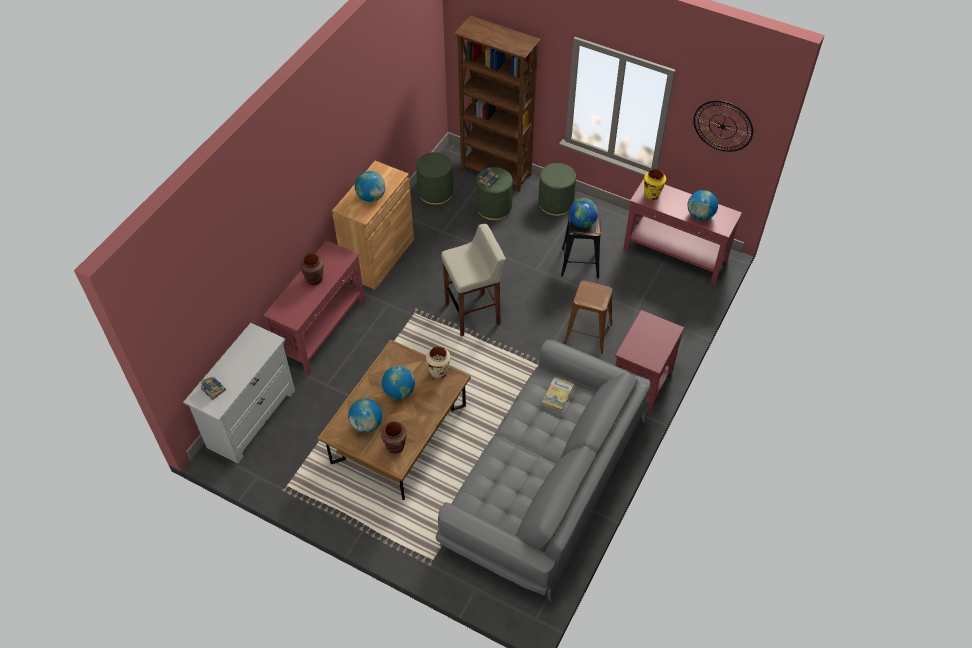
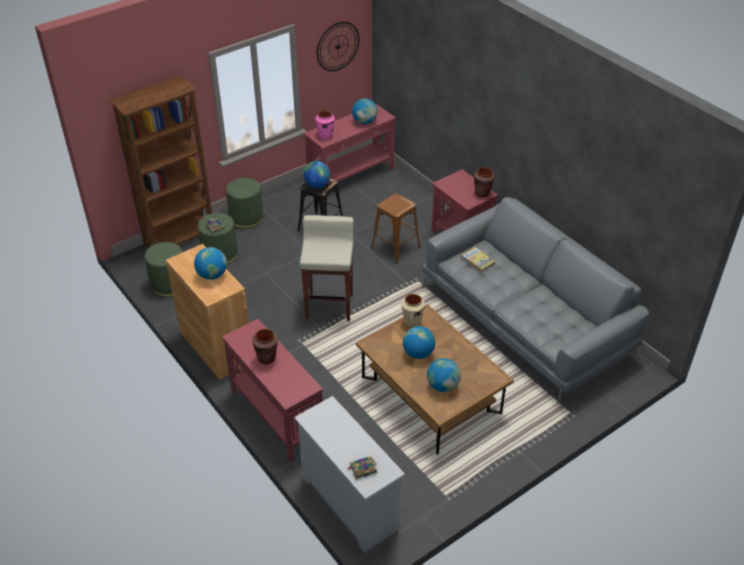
camera: 65 degrees left, 10 degrees down
brown vase [381,421,407,454] -> brown vase moved to [474,167,495,197]
yellow vase [644,169,666,200] -> pink vase [315,111,335,139]

